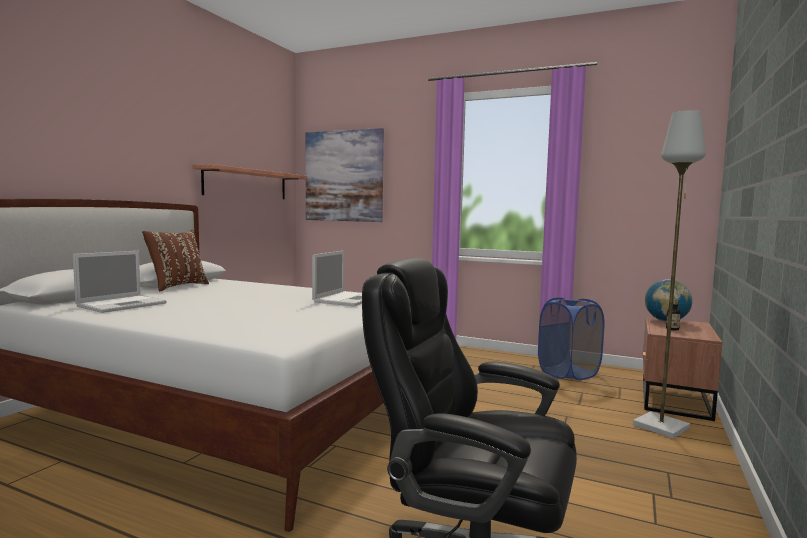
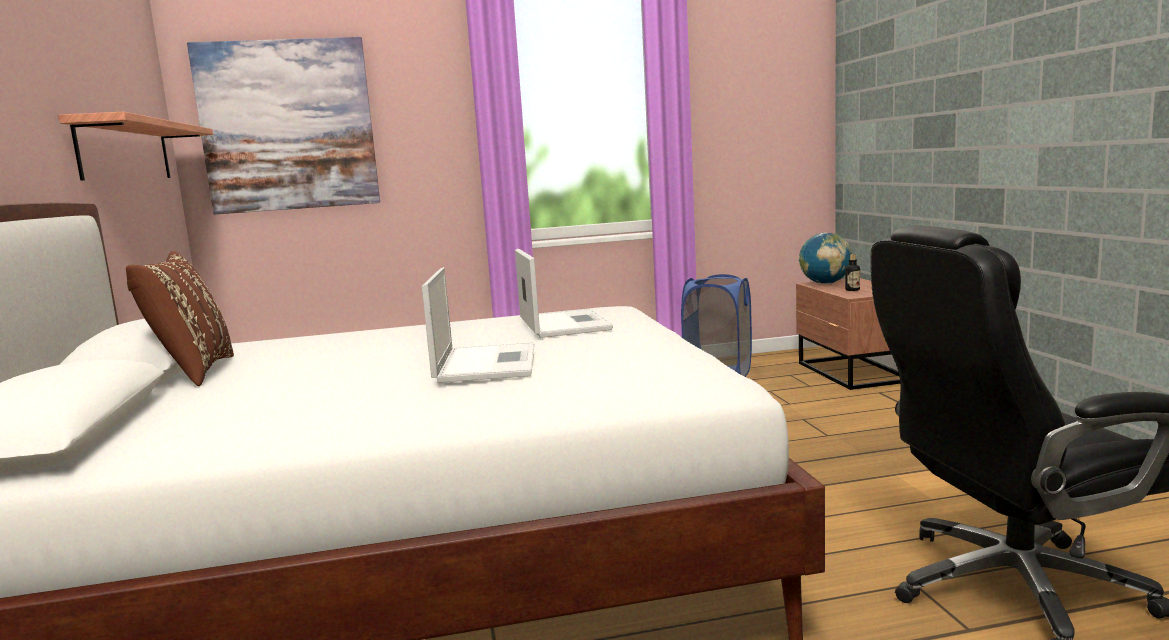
camera: 35 degrees left, 5 degrees up
laptop [73,251,167,313] -> laptop moved to [422,267,534,383]
grey floor lamp [633,110,706,439] -> none

